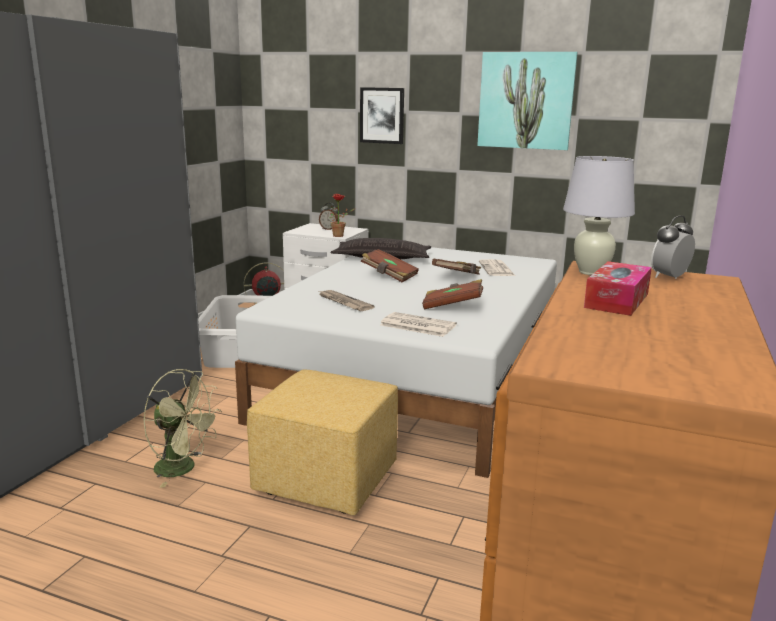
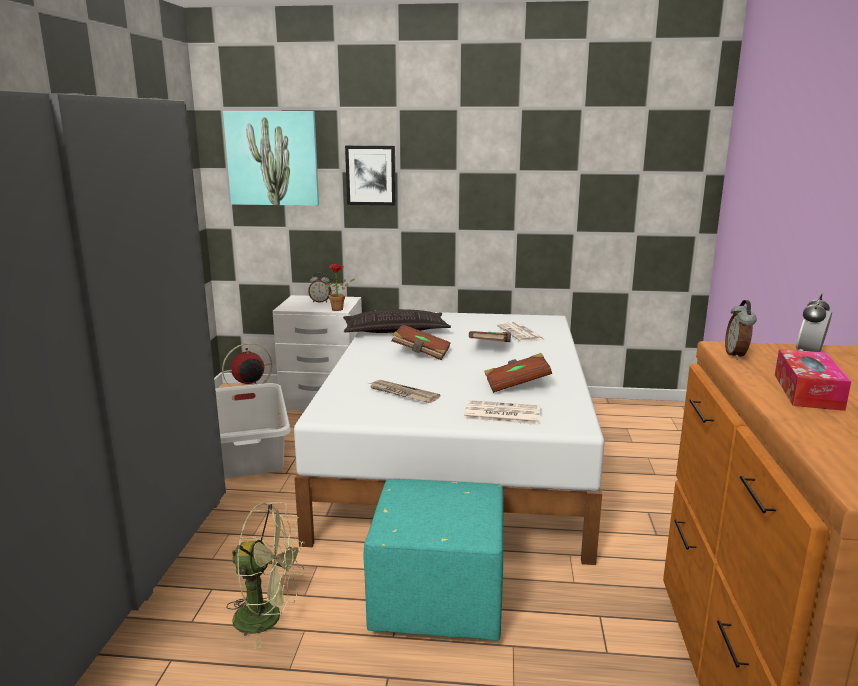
camera: 15 degrees left, 0 degrees up
yellow ottoman [247,369,398,515] -> turquoise ottoman [363,479,504,641]
picture [477,52,578,150] -> picture moved to [223,111,319,206]
white table lamp [563,156,635,275] -> alarm clock [725,300,757,360]

